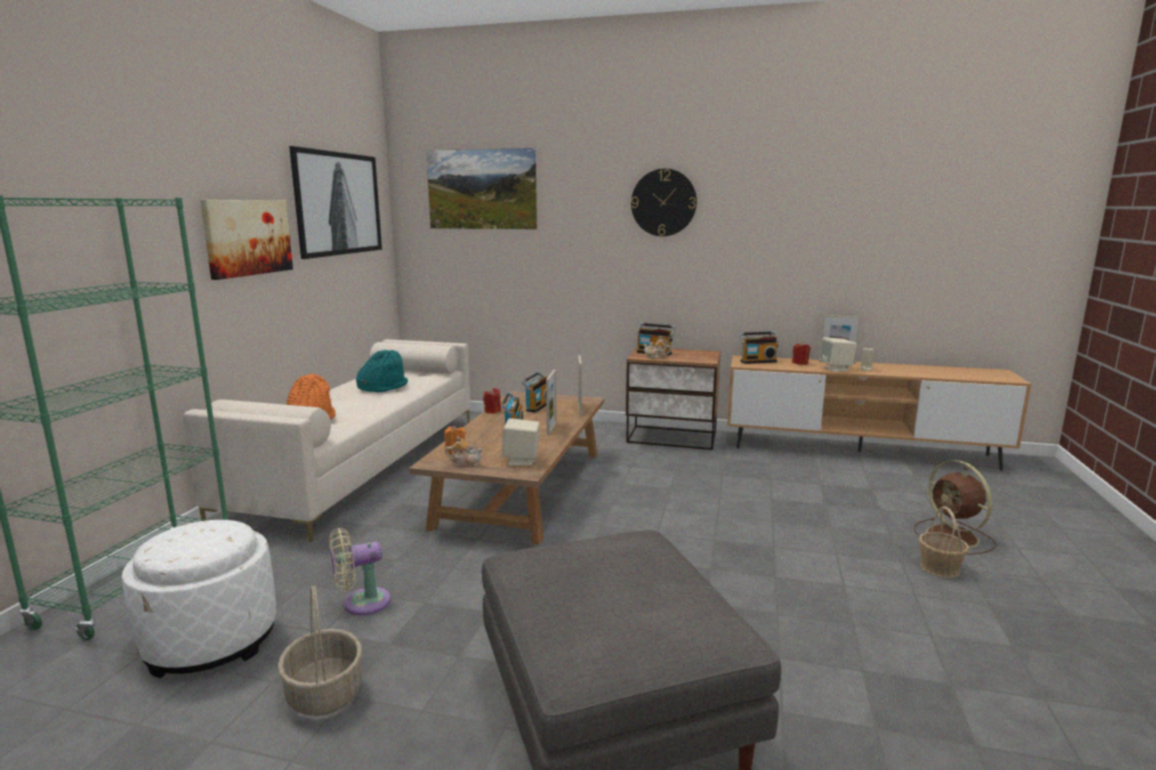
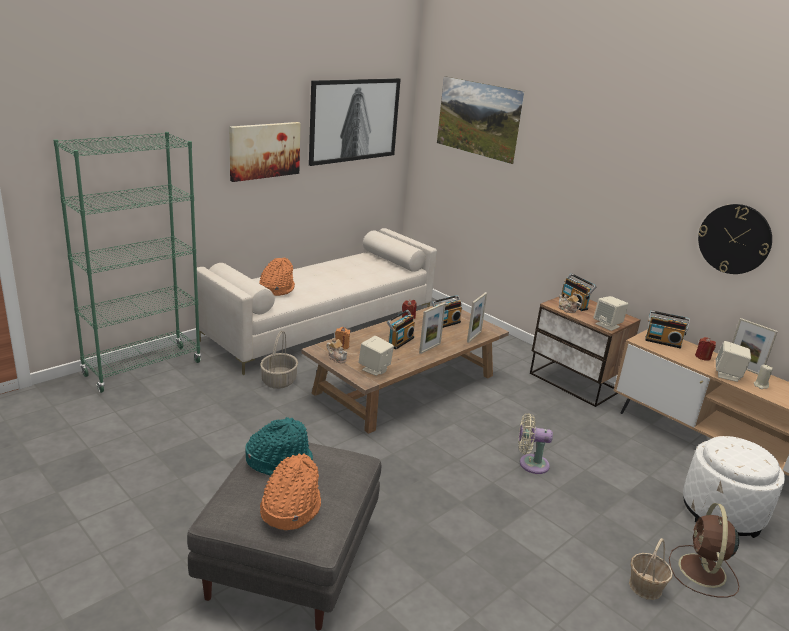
camera: 30 degrees right, 10 degrees up
white ottoman [122,520,276,678] -> white ottoman moved to [683,436,785,538]
basket [278,585,362,716] -> basket moved to [260,330,298,389]
beige fan [330,528,391,615] -> beige fan moved to [519,413,553,474]
turquoise hat [356,350,408,392] -> turquoise hat moved to [245,417,313,475]
wall clock [631,169,697,236] -> wall clock moved to [698,204,772,274]
none -> orange hat [260,453,321,530]
none -> beige speaker [593,296,629,331]

